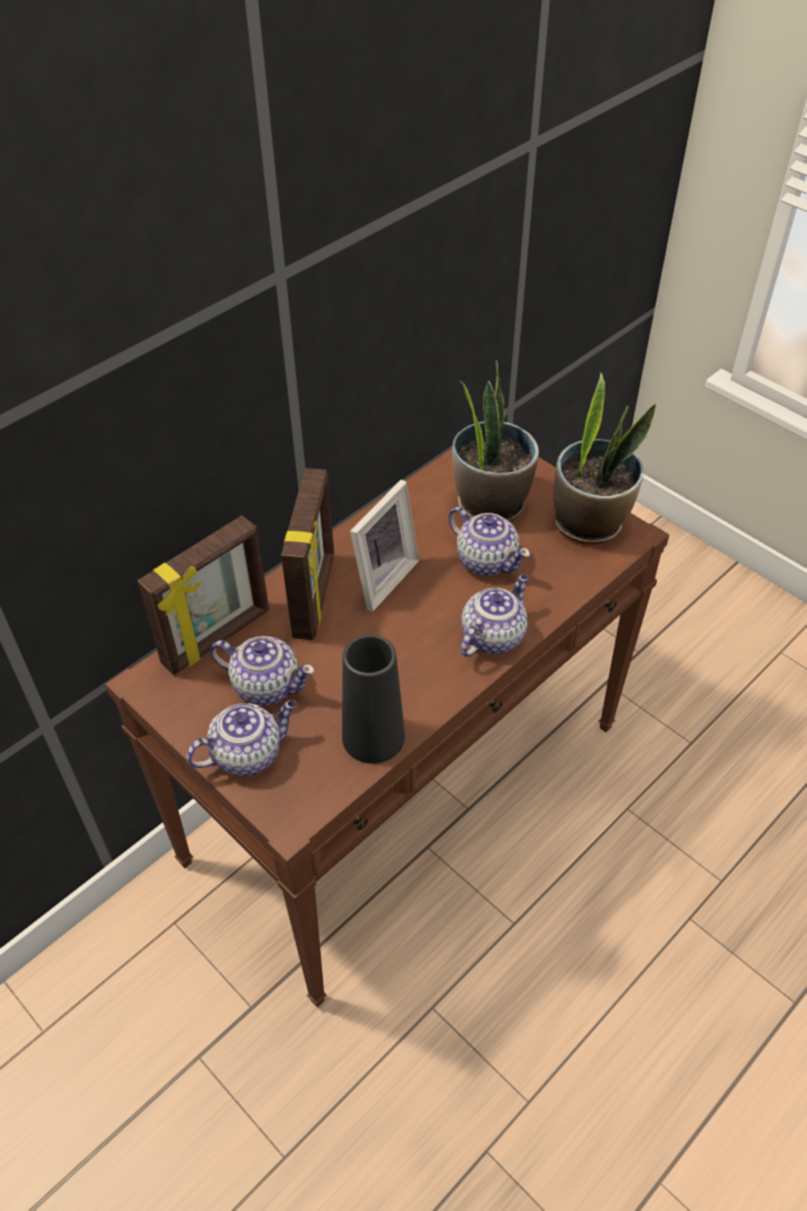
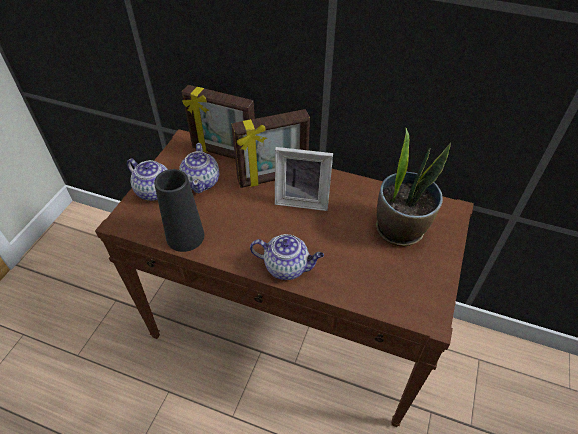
camera: 65 degrees right, 0 degrees up
teapot [448,507,530,576] -> none
potted plant [553,373,656,544] -> none

